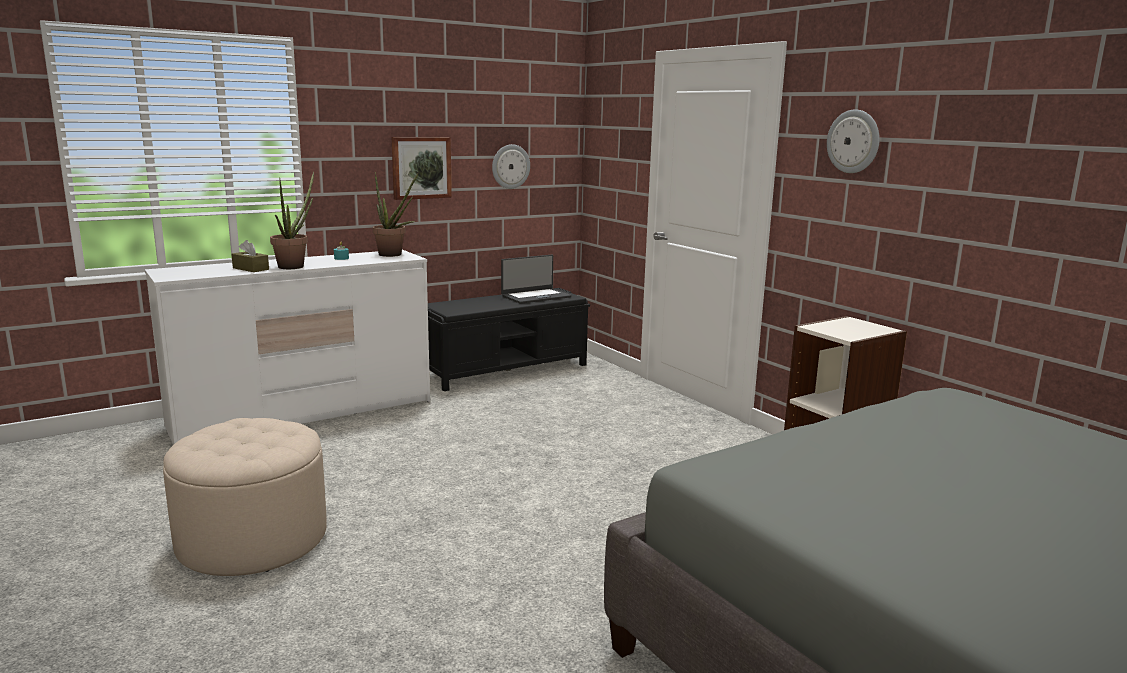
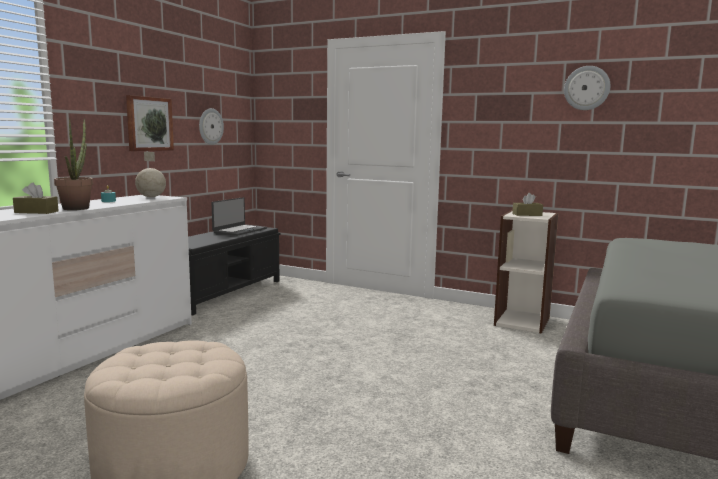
camera: 30 degrees left, 5 degrees down
potted plant [373,172,419,257] -> globe [135,152,166,197]
wall clock [827,109,880,173] -> wall clock moved to [564,66,611,110]
none -> brown tissue box [512,193,543,216]

